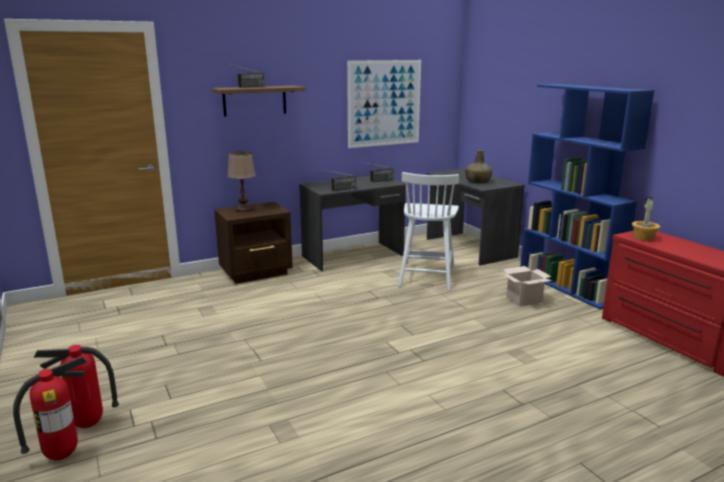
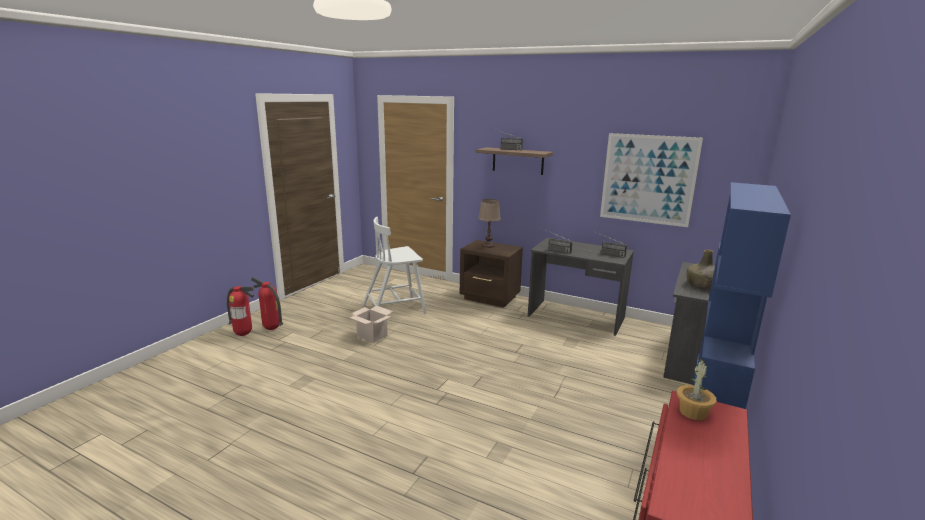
camera: 55 degrees right, 0 degrees up
white chair [398,172,459,290] -> white chair moved to [362,217,426,314]
cardboard box [502,266,552,307] -> cardboard box moved to [349,305,393,343]

